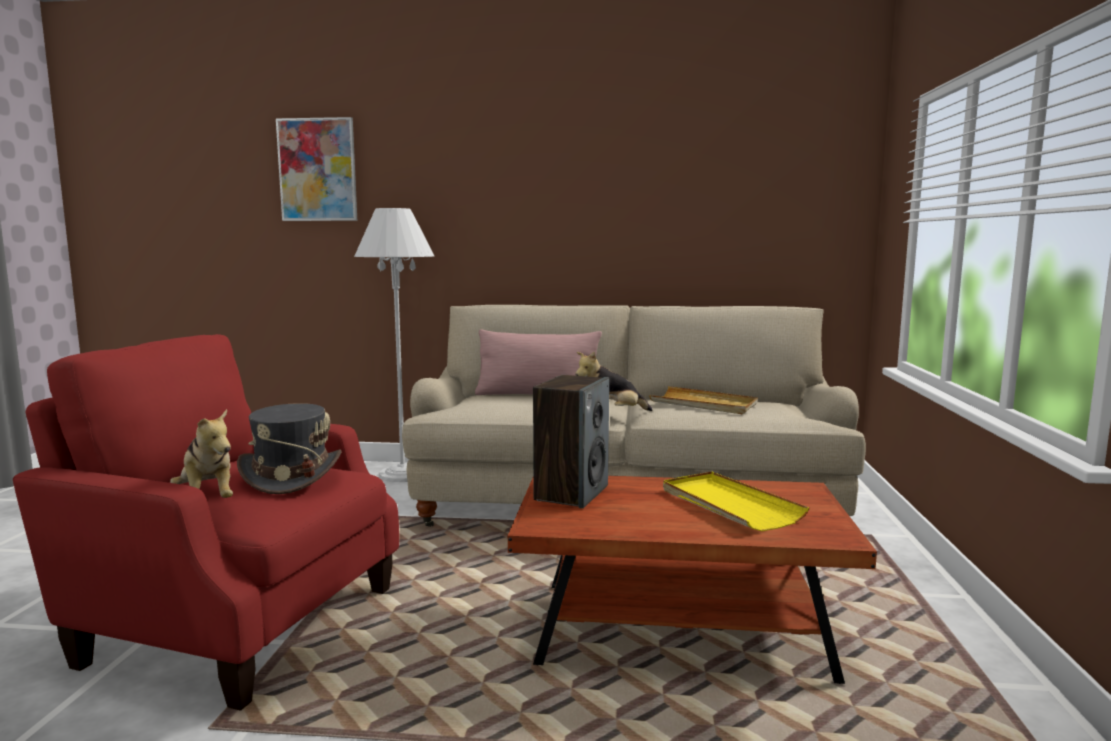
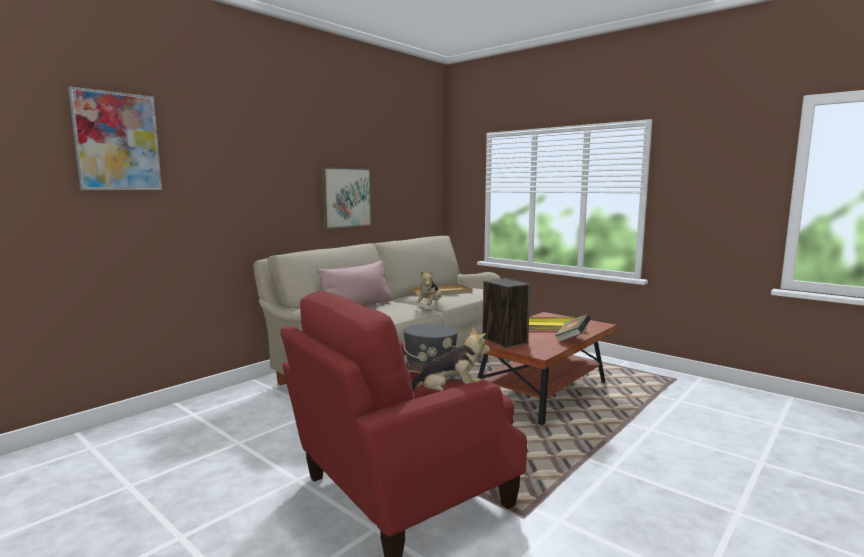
camera: 55 degrees left, 0 degrees up
white floor lamp [354,208,434,482] -> none
none -> picture [321,167,372,229]
none -> book [556,314,591,342]

